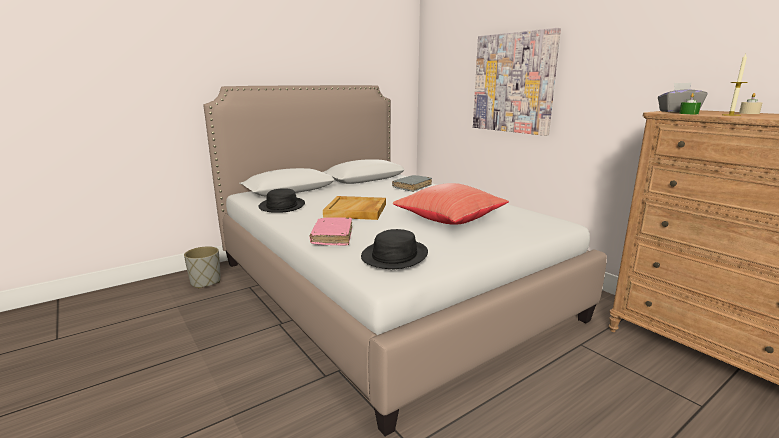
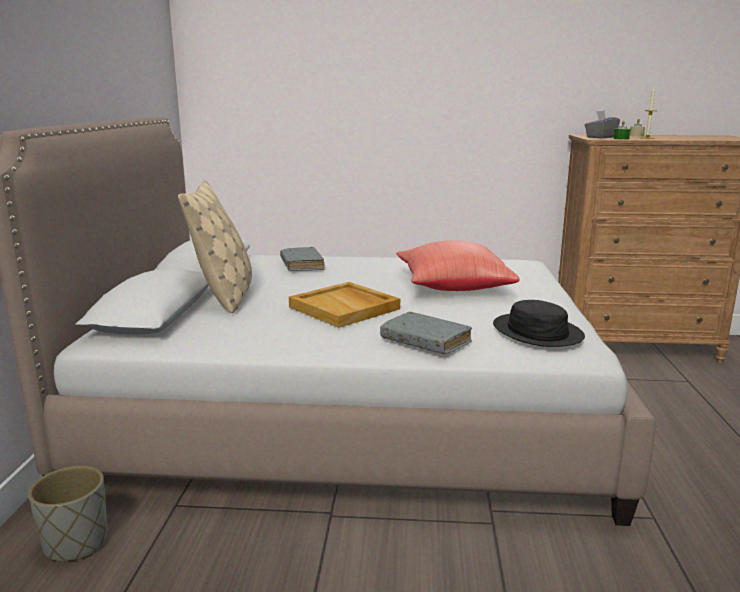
camera: 50 degrees left, 0 degrees up
black hat [258,188,305,213] -> none
pink book [310,217,352,245] -> grey book [380,312,472,354]
picture [473,28,561,136] -> none
none -> beige pillow [178,180,252,313]

